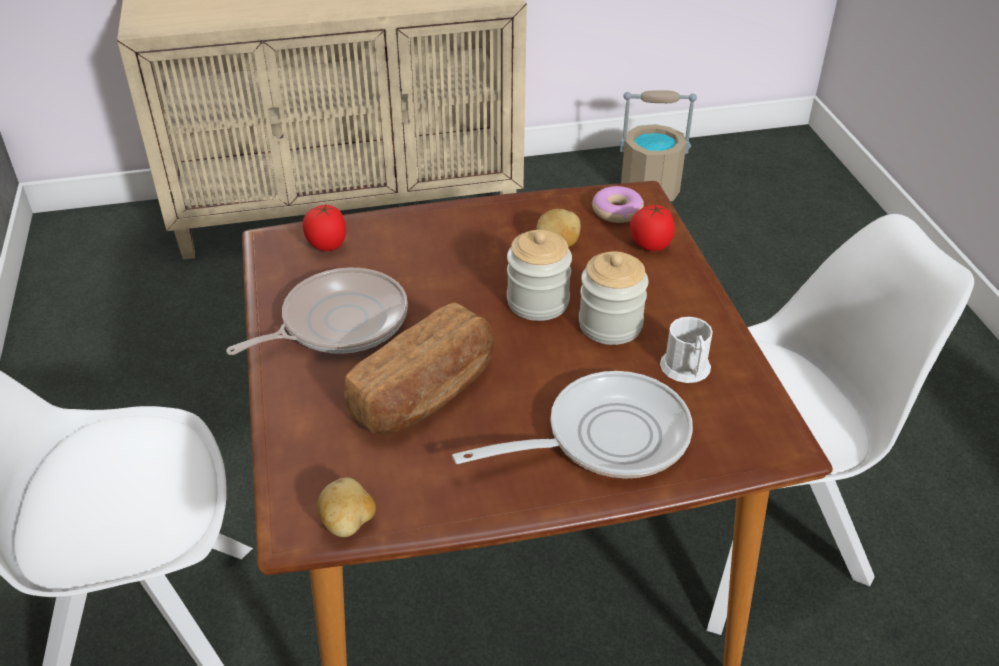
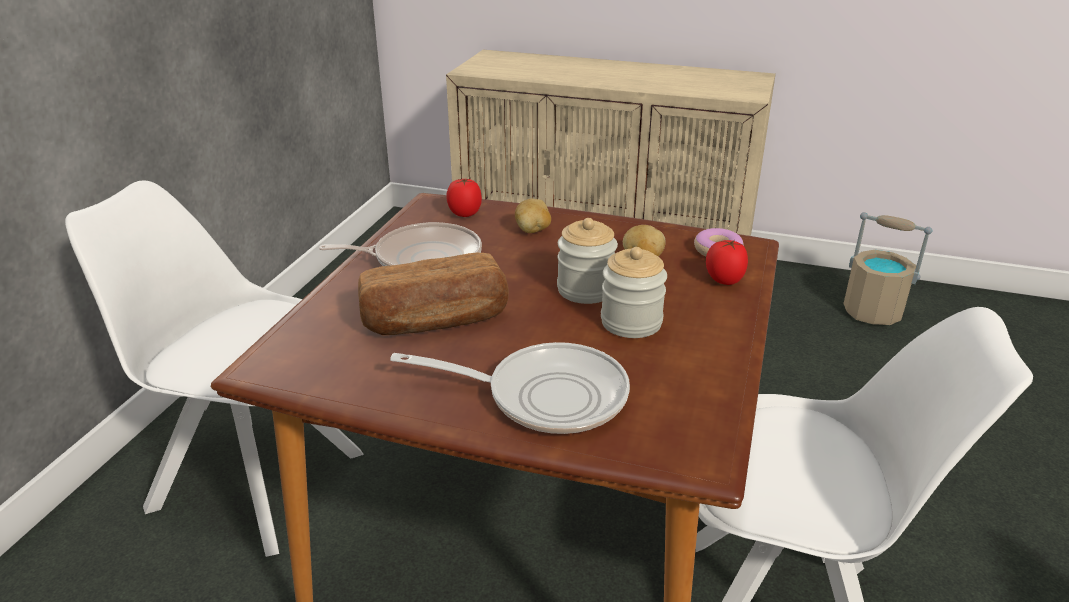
camera: 30 degrees right, 10 degrees down
potato [318,478,376,537] -> potato moved to [515,198,551,233]
white mug [660,317,713,383] -> none

